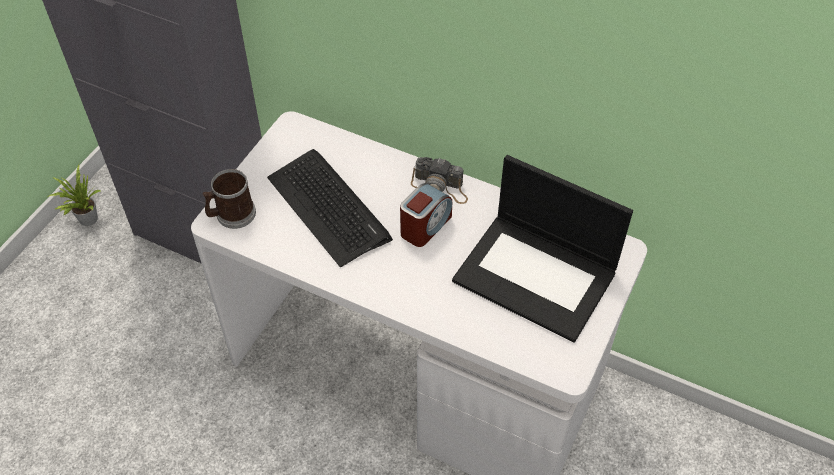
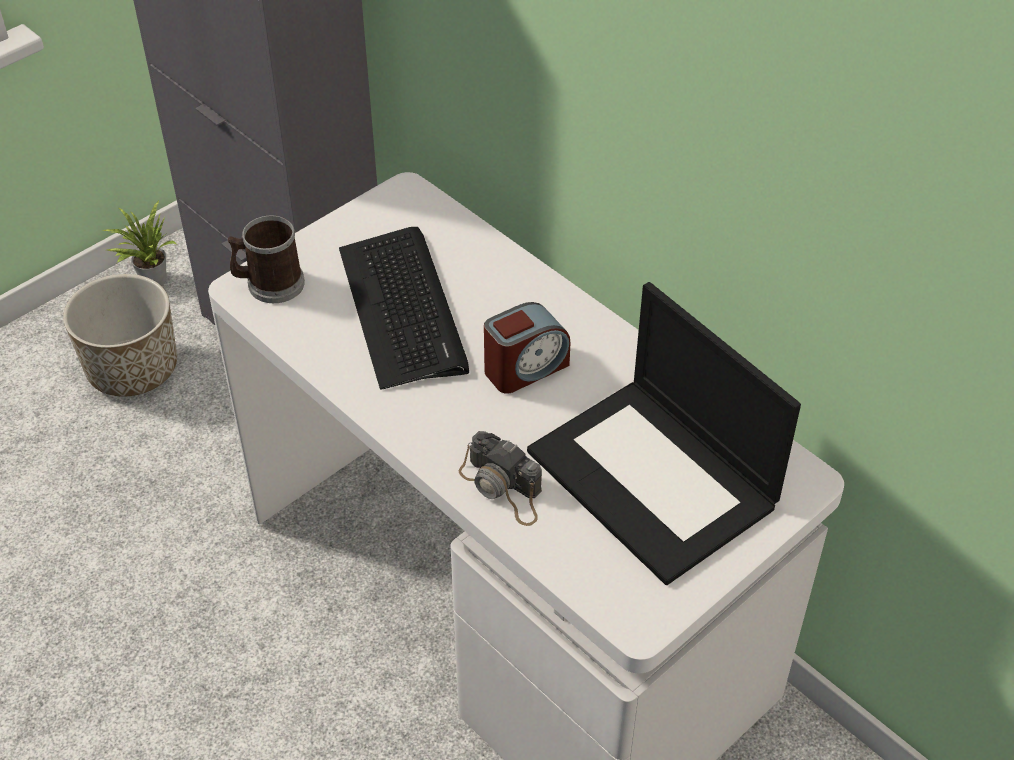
camera: 20 degrees right, 5 degrees down
camera [411,157,468,204] -> camera moved to [459,431,542,526]
none -> planter [63,274,177,397]

